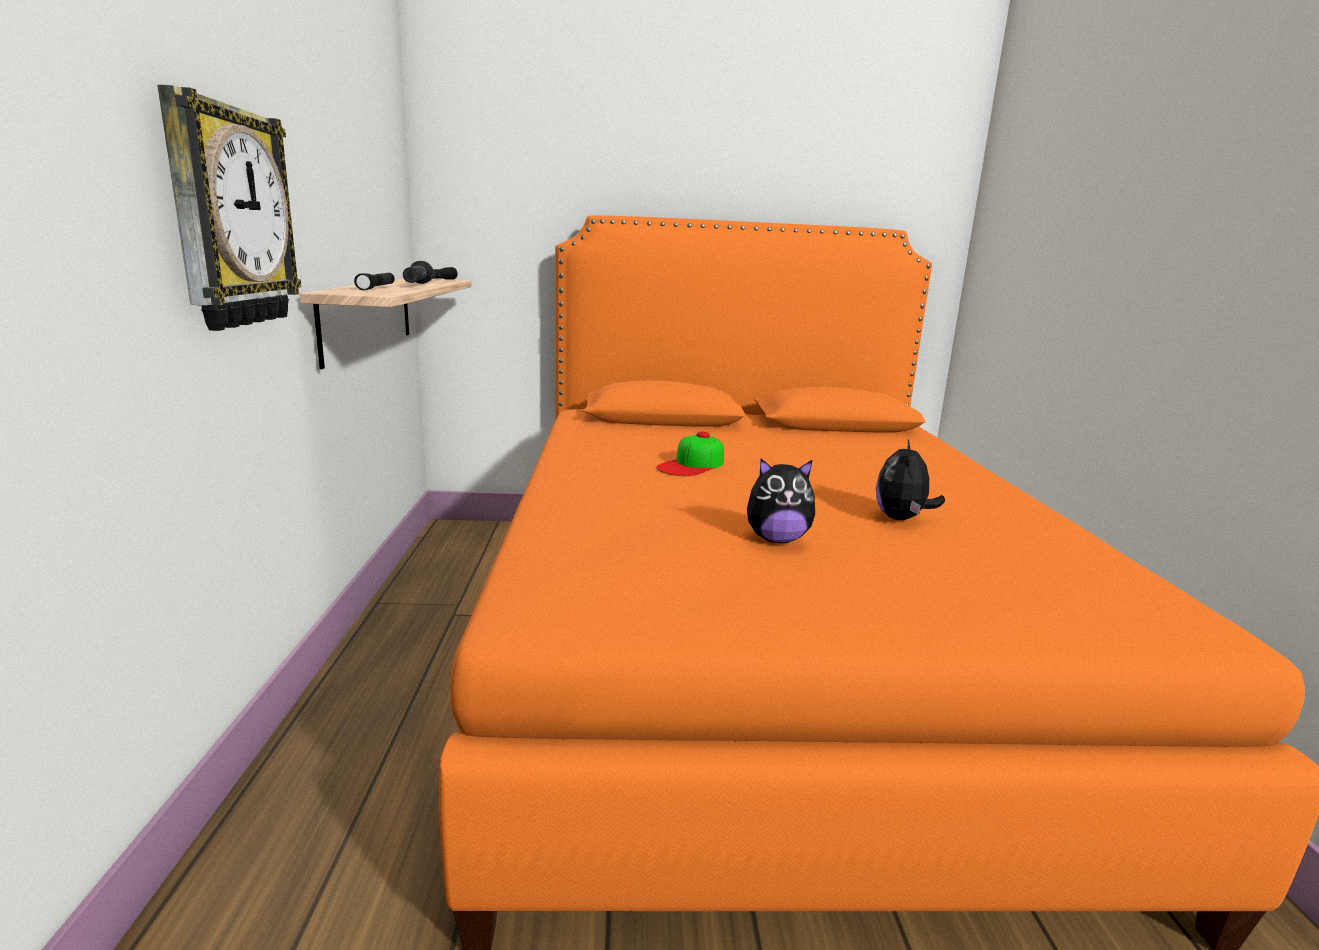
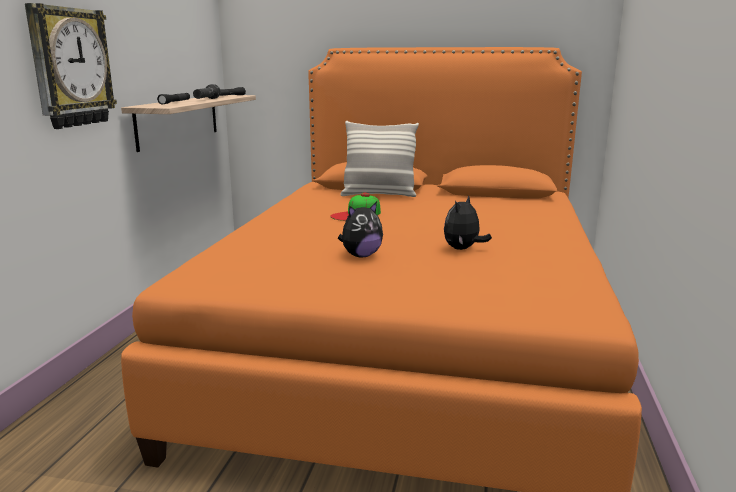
camera: 15 degrees right, 0 degrees up
plush toy [747,459,815,543] -> plush toy turned 45 degrees counterclockwise [338,202,383,257]
none -> pillow [340,121,419,197]

